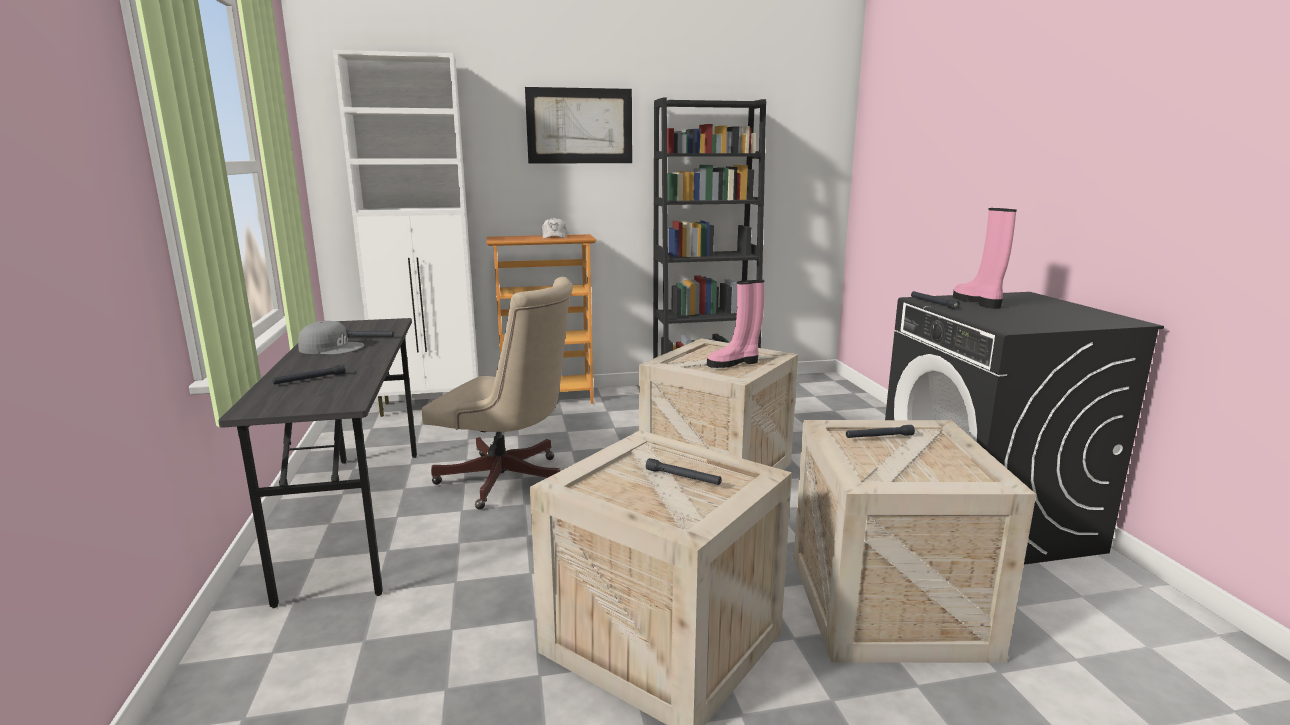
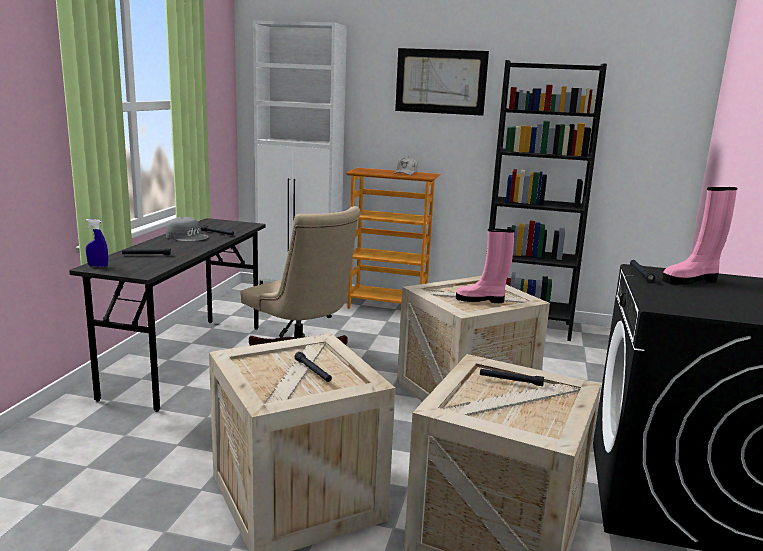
camera: 25 degrees right, 0 degrees up
pink boot [953,208,1017,309] -> pink boot turned 120 degrees counterclockwise [662,187,737,285]
none -> blue spray bottle [86,219,108,267]

